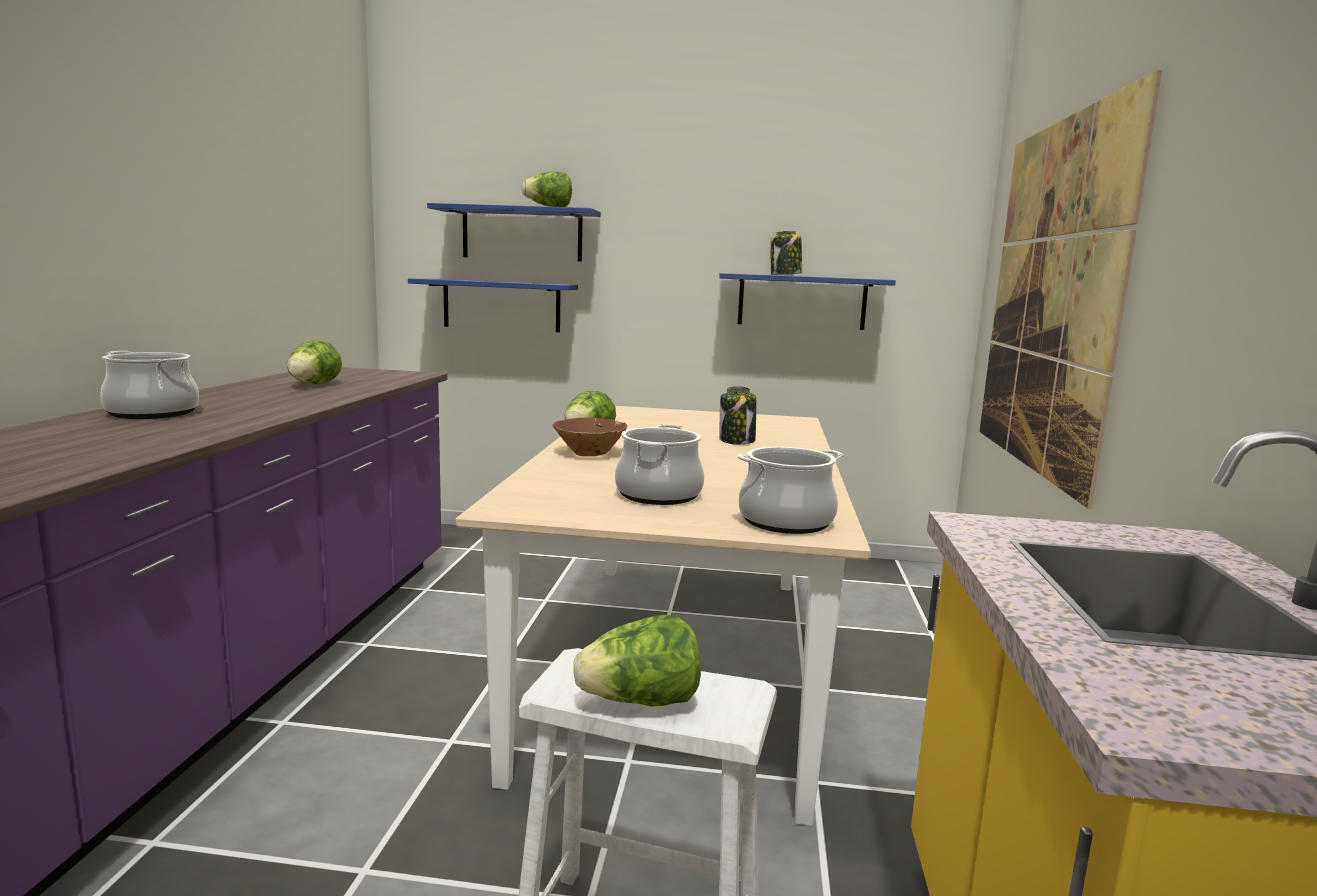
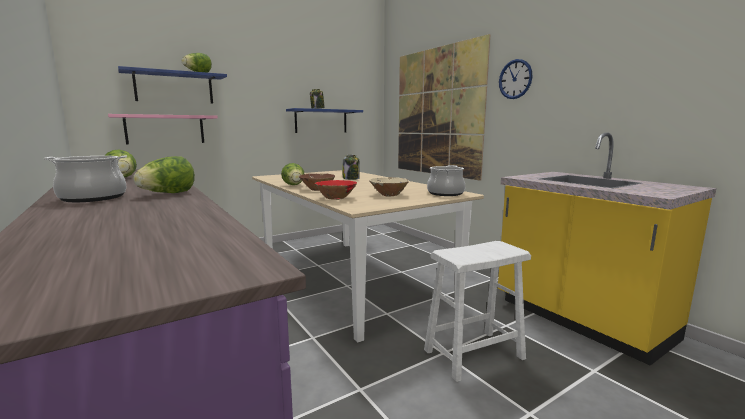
camera: 40 degrees left, 0 degrees up
blue shelf [408,278,578,332] -> pink shelf [108,114,218,144]
lettuce [573,615,701,706] -> lettuce moved to [133,156,195,193]
cooking pot [615,424,704,505] -> beige bowl [369,177,409,196]
none -> red bowl [315,180,357,200]
none -> wall clock [499,59,532,99]

